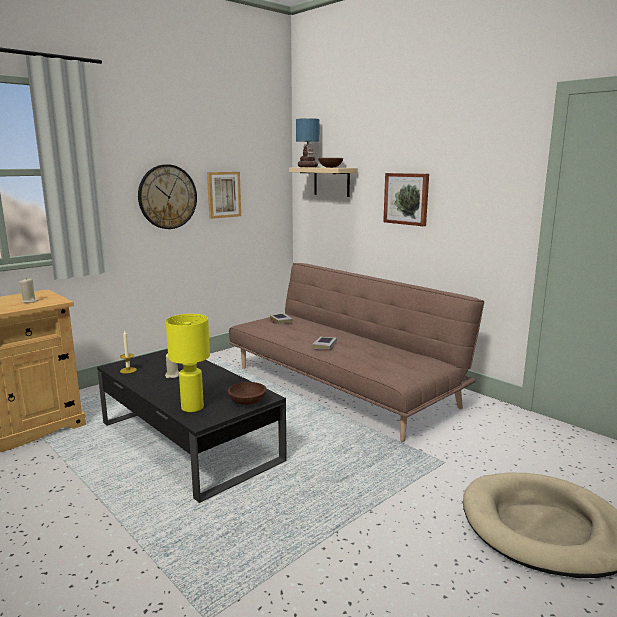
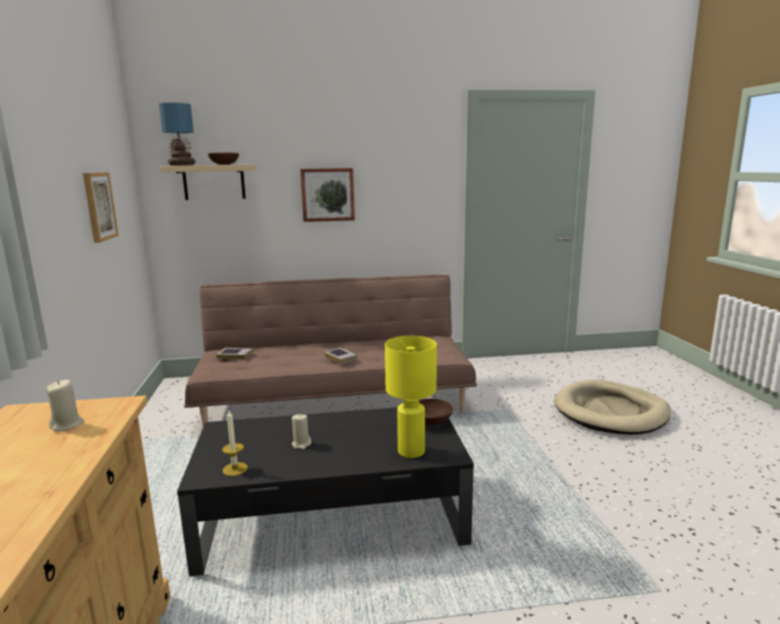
camera: 55 degrees left, 0 degrees up
wall clock [138,164,197,229] -> none

